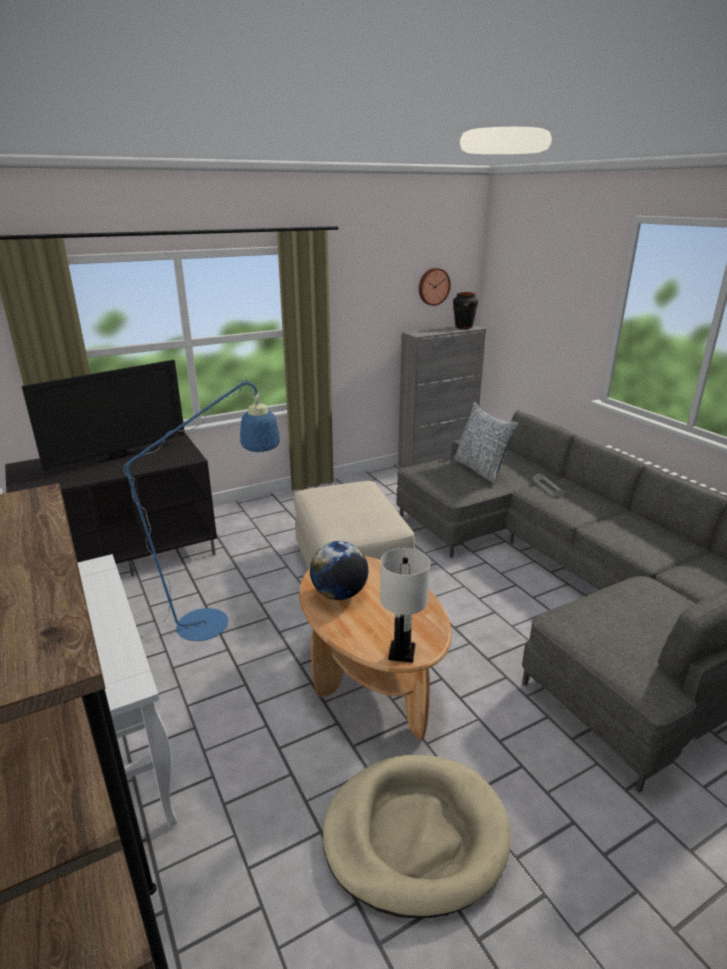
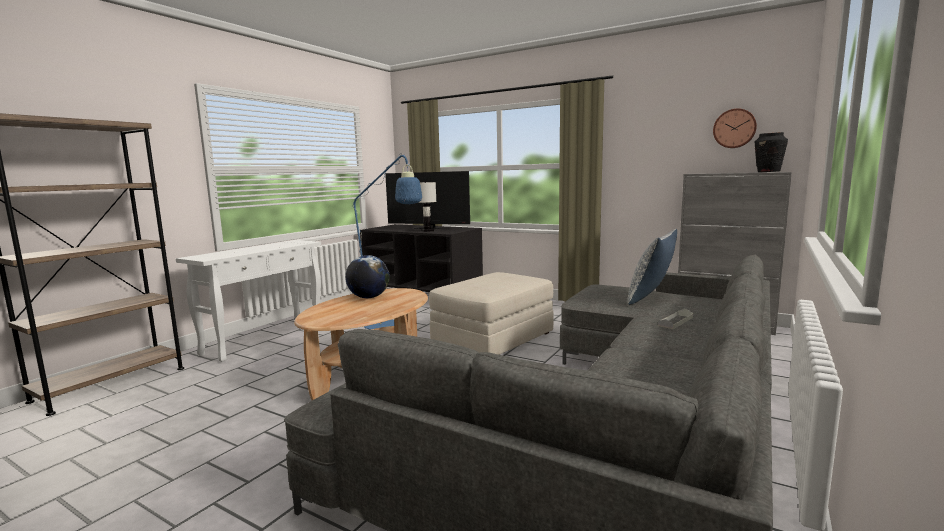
camera: 60 degrees right, 15 degrees down
beige dog bed [322,755,511,919] -> none
white table lamp [380,548,430,663] -> white table lamp moved to [418,181,437,232]

